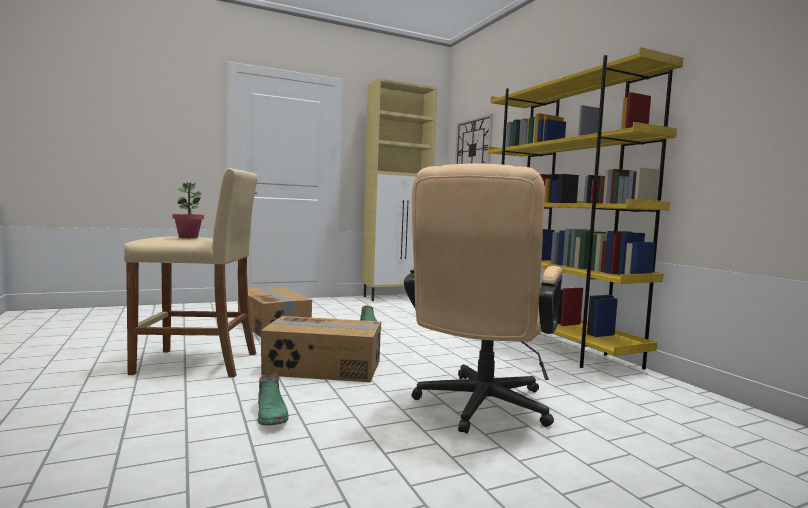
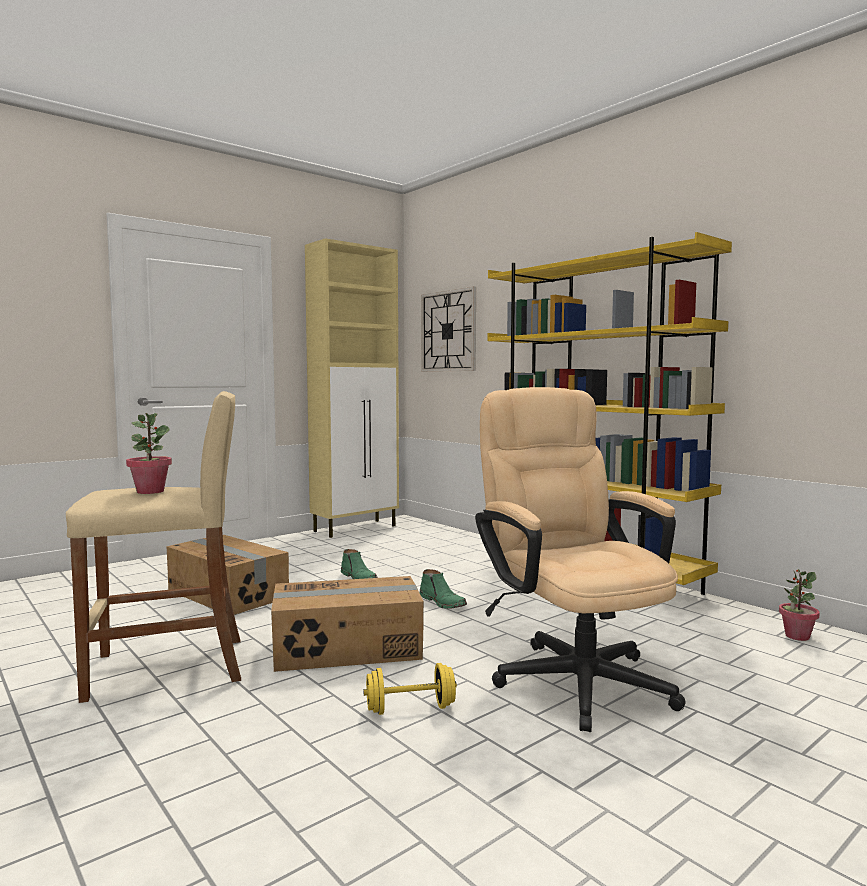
camera: 15 degrees left, 0 degrees up
green boot [258,373,289,425] -> green boot moved to [420,569,467,609]
beige office chair [404,163,563,434] -> beige office chair turned 150 degrees clockwise [475,387,686,732]
none -> yellow dumbbell [363,663,457,715]
none -> potted plant [779,569,819,641]

